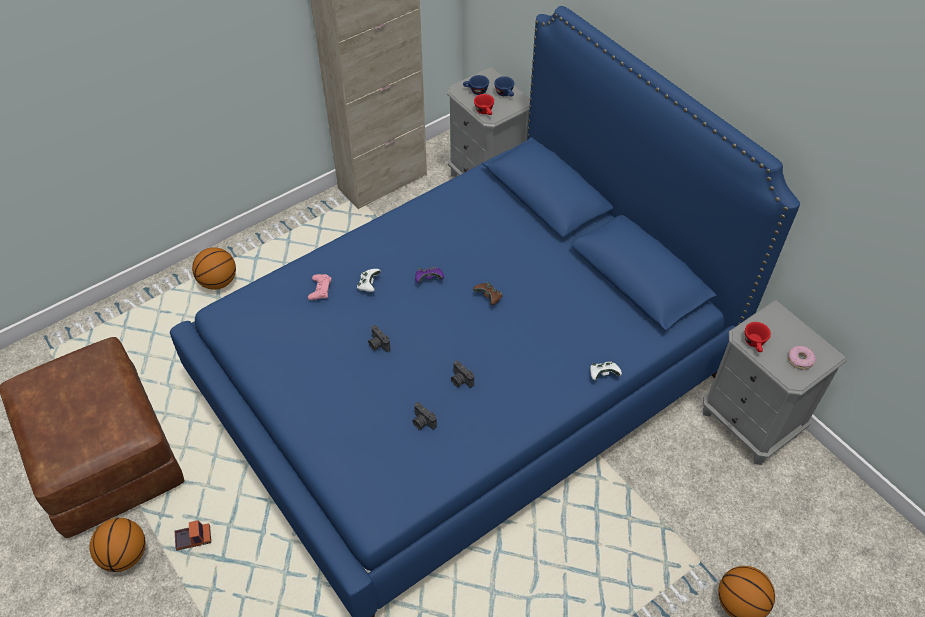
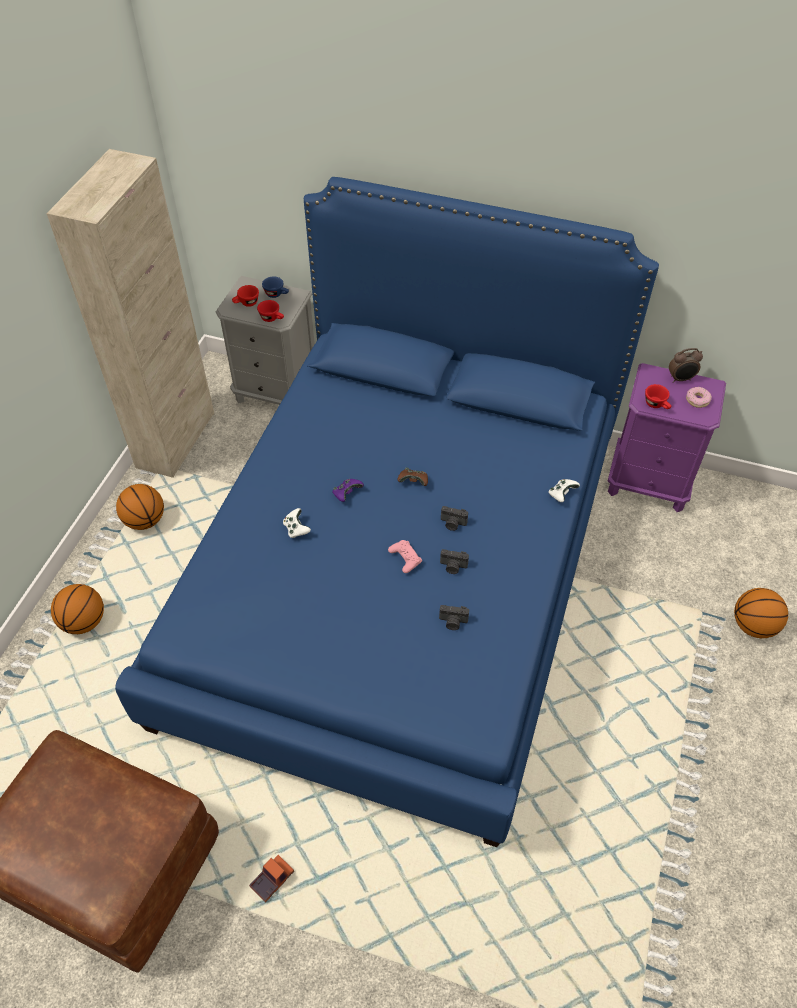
camera: 35 degrees left, 0 degrees up
basketball [90,518,146,572] -> basketball moved to [116,484,164,530]
pink game controller [308,274,332,300] -> pink game controller moved to [388,540,422,573]
camera [368,325,390,352] -> camera moved to [441,506,468,531]
blue cup [463,75,489,95] -> red cup [232,285,259,307]
grey nightstand [703,300,847,465] -> purple nightstand [608,363,726,512]
none -> alarm clock [669,348,703,383]

